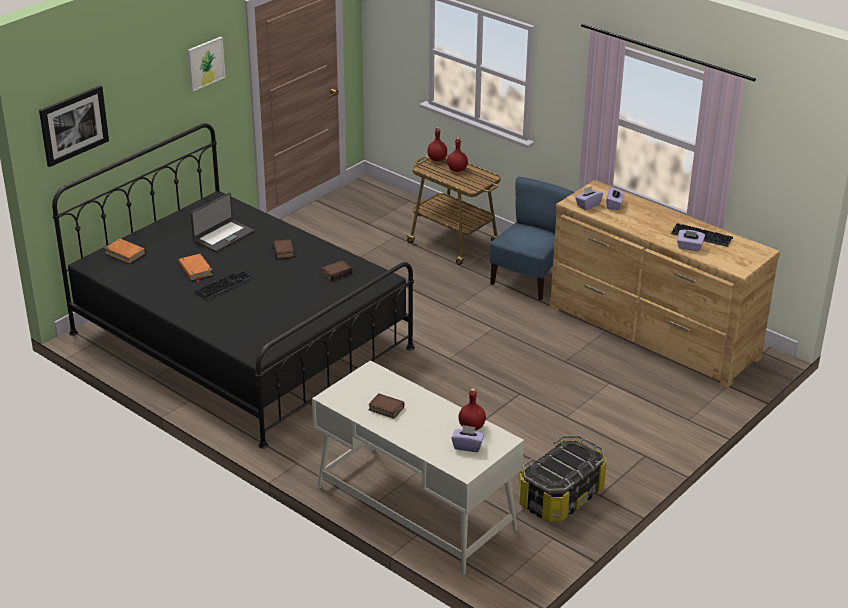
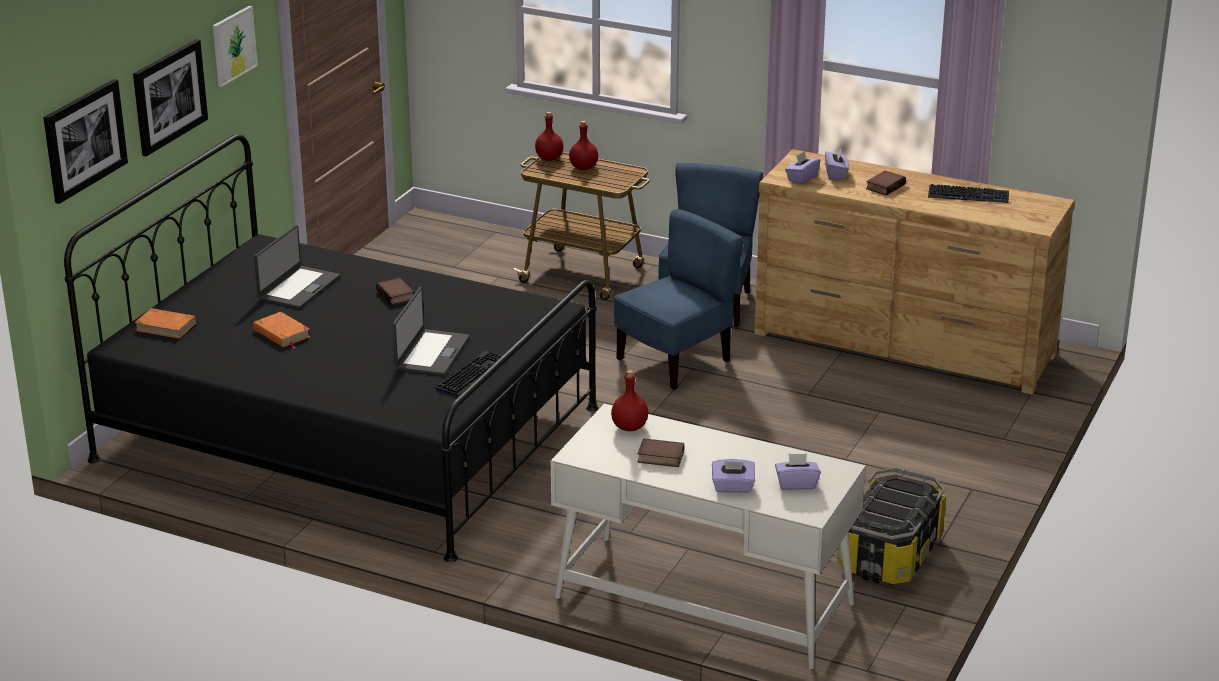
camera: 15 degrees left, 5 degrees down
keyboard [195,270,253,300] -> keyboard moved to [436,350,502,396]
book [321,260,352,281] -> book moved to [866,171,906,196]
red bottle [458,388,486,431] -> red bottle moved to [611,370,648,431]
purple tissue box [677,230,705,251] -> purple tissue box moved to [712,459,755,493]
none -> picture [133,39,208,156]
none -> laptop [392,287,469,375]
none -> blue chair [614,209,744,390]

